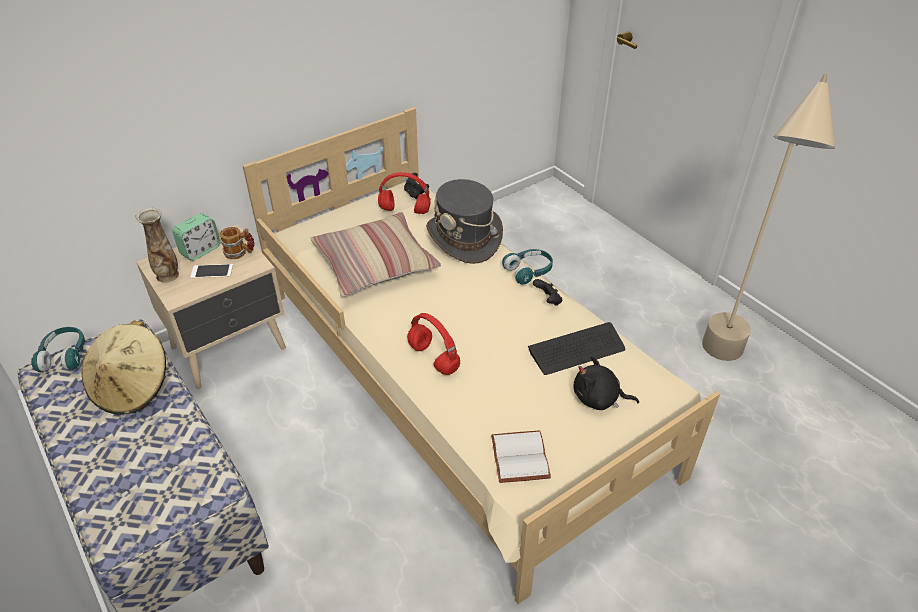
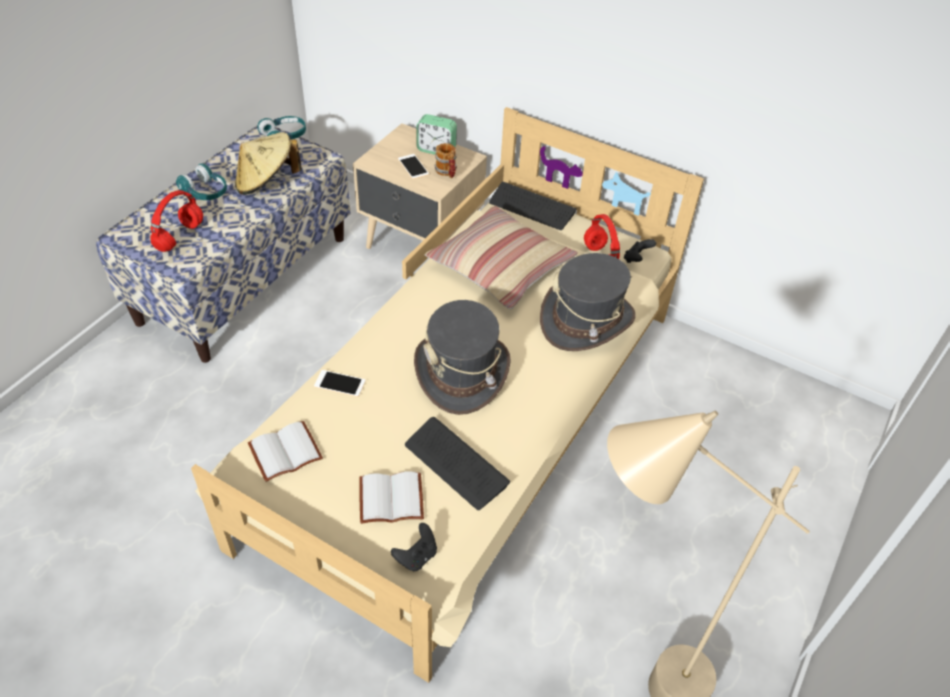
camera: 65 degrees right, 5 degrees up
vase [135,207,179,283] -> none
red headphones [407,313,460,375] -> red headphones moved to [151,190,203,252]
turquoise headphones [502,249,553,285] -> turquoise headphones moved to [176,163,227,200]
black game controller [533,279,562,306] -> black game controller moved to [391,523,437,571]
black plush toy [573,356,639,410] -> white book [360,471,424,524]
none -> phone [314,370,366,397]
none -> grey hat [414,300,511,415]
none -> keyboard [489,182,577,230]

